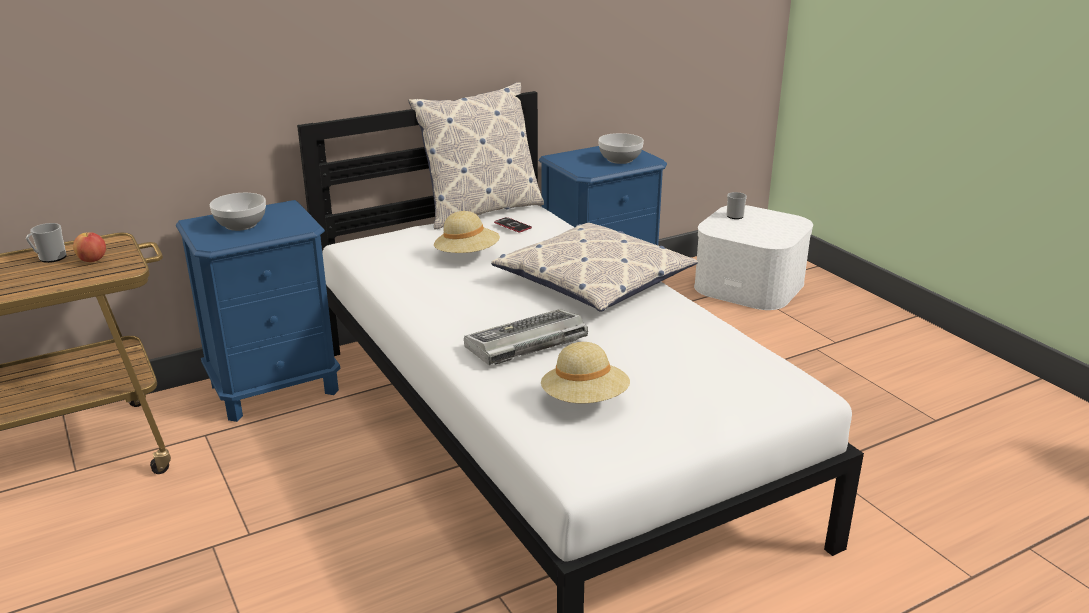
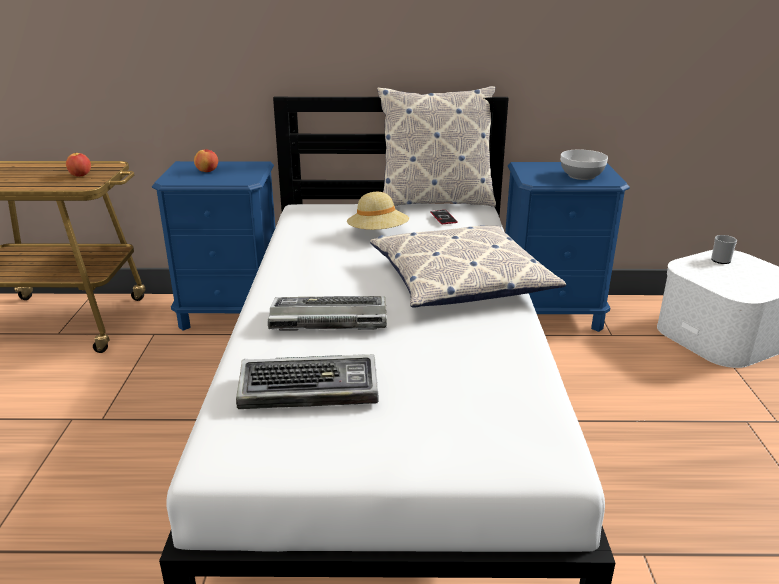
camera: 30 degrees right, 0 degrees up
mug [26,223,67,263] -> none
bowl [210,193,266,231] -> apple [194,149,218,172]
beige hat [541,342,630,403] -> keyboard [236,354,378,409]

